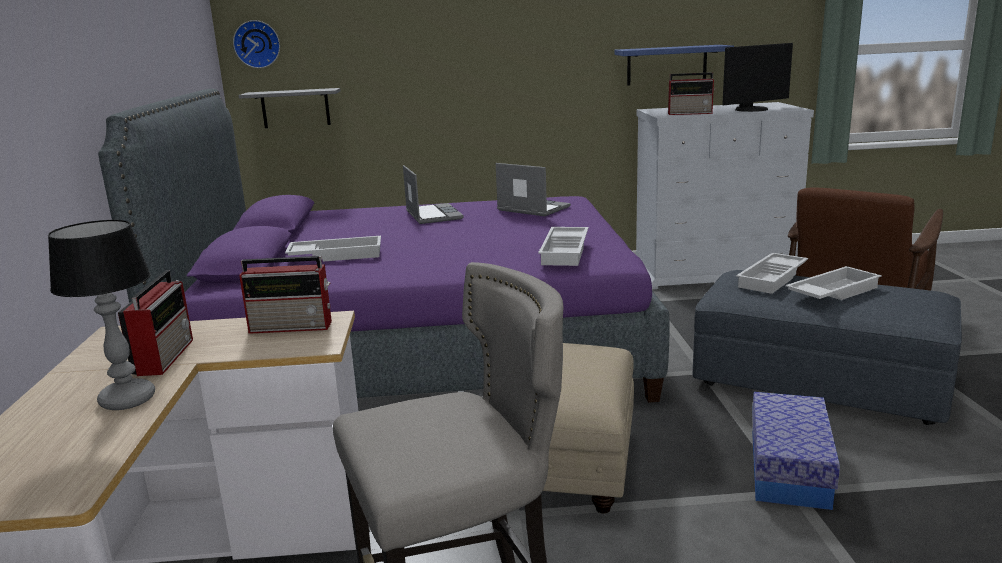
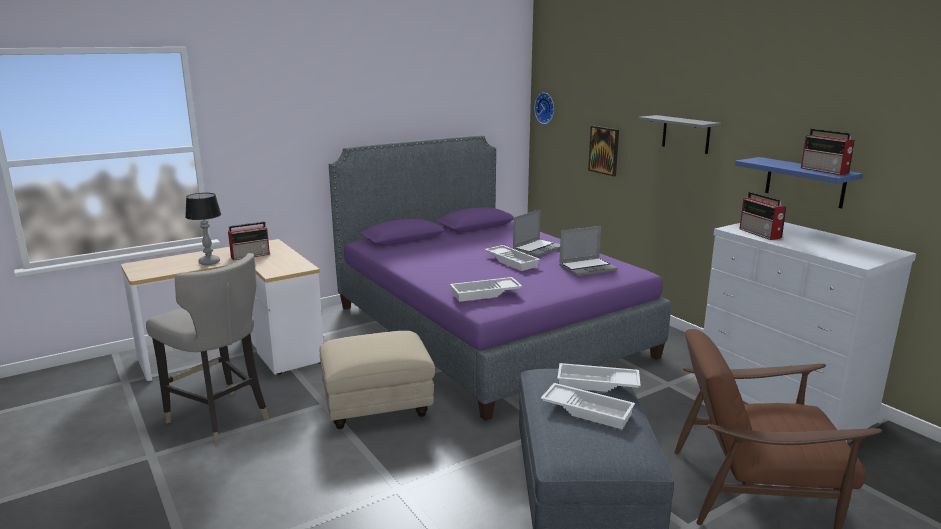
camera: 60 degrees right, 0 degrees up
grey shelf [239,88,340,128] -> grey shelf moved to [639,115,721,154]
radio [239,256,332,334] -> radio moved to [801,128,855,175]
white tray [285,236,381,262] -> white tray moved to [484,245,540,271]
laptop [496,163,571,216] -> laptop turned 60 degrees clockwise [559,226,618,276]
monitor [722,43,793,112] -> none
storage box [752,392,840,510] -> none
none -> picture [588,126,619,176]

